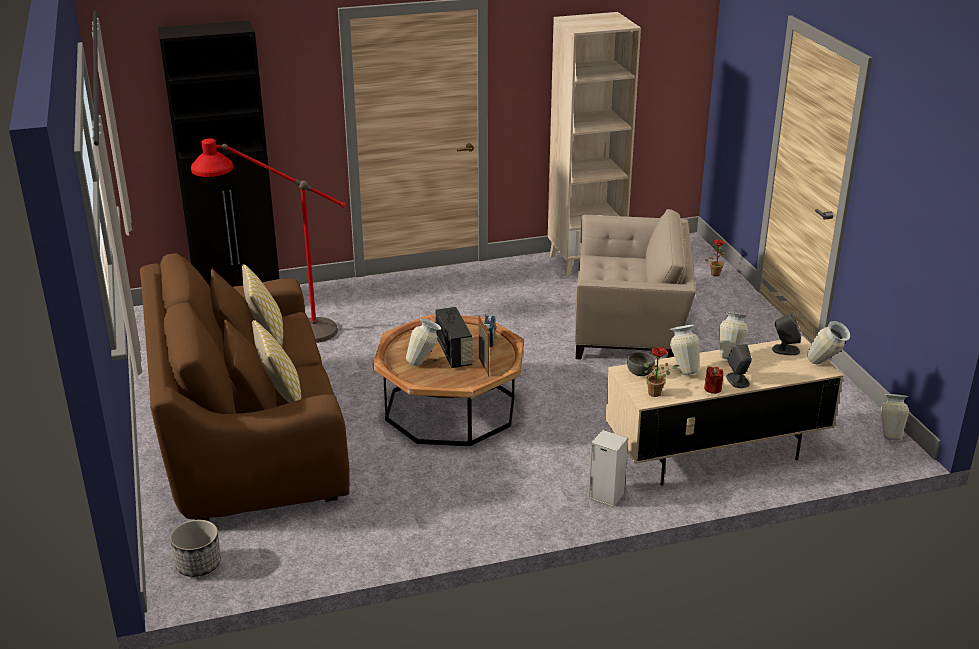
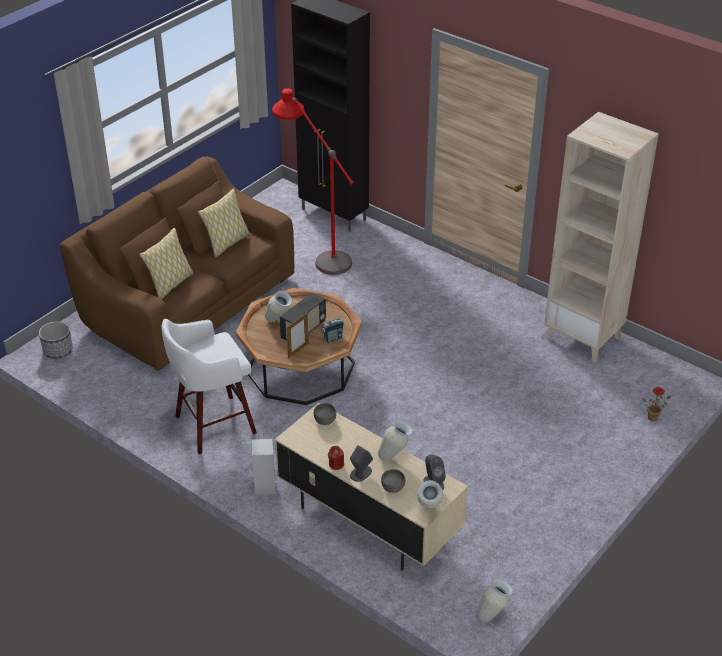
camera: 55 degrees right, 10 degrees up
beige armchair [575,209,696,360] -> none
potted plant [644,347,679,397] -> none
vase [670,325,700,375] -> none
none -> white stool [161,319,257,454]
none -> grey bowl [381,469,405,493]

